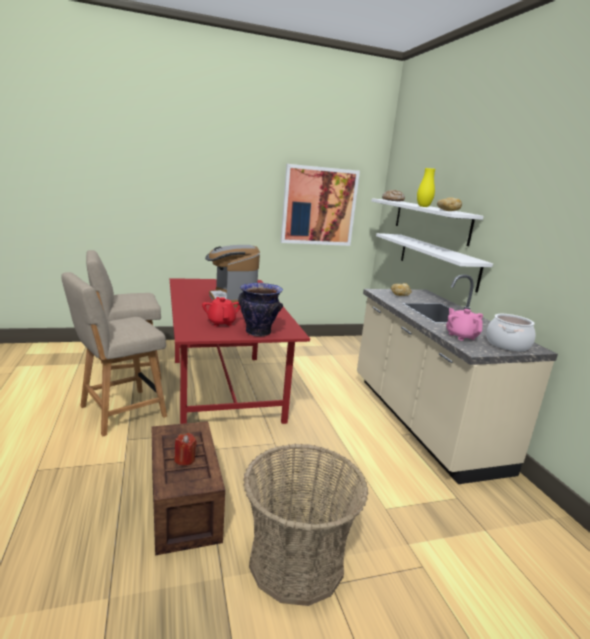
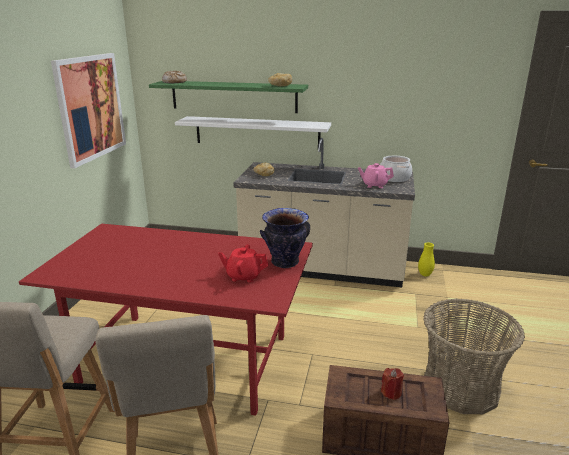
camera: 60 degrees left, 5 degrees up
coffee machine [205,245,260,307] -> none
white shelf [371,198,484,246] -> green shelf [149,81,308,113]
yellow vase [417,168,435,207] -> yellow vase moved to [418,242,435,277]

